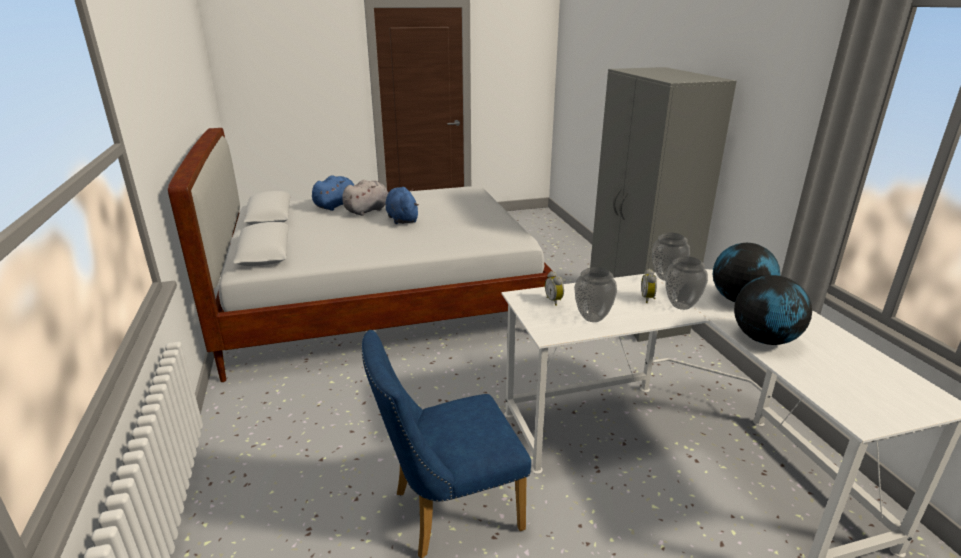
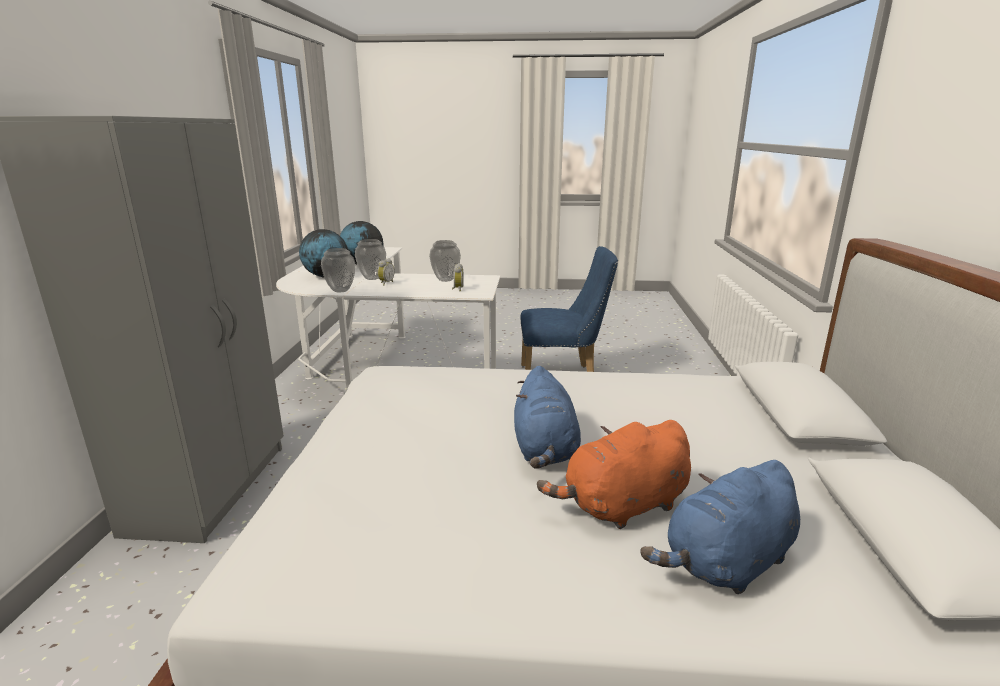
camera: 160 degrees left, 5 degrees down
grey plush toy [342,180,389,216] -> orange plush toy [537,420,691,529]

